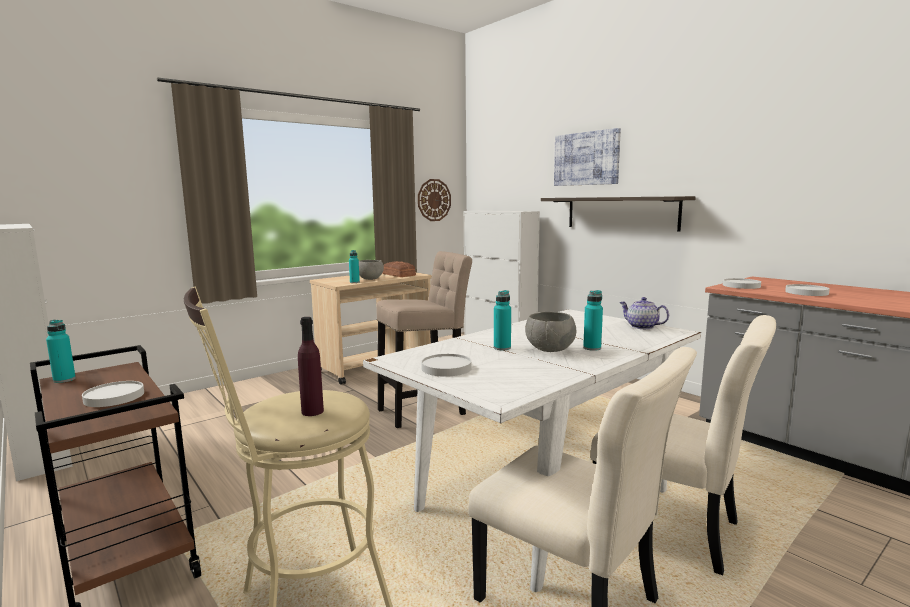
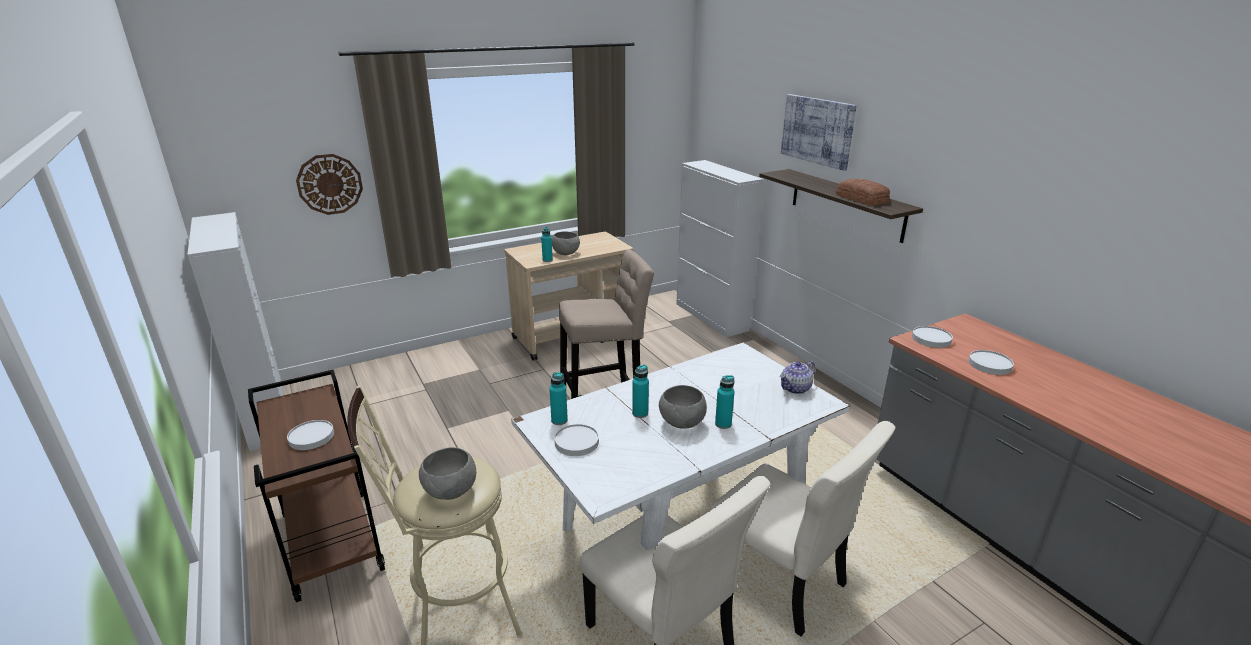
camera: 10 degrees right, 15 degrees up
turquoise bottle [46,320,76,383] -> turquoise bottle moved to [549,372,568,425]
purple bottle [298,317,324,416] -> grey bowl [419,447,476,500]
bread [383,261,416,277] -> bread moved to [836,179,890,206]
wall clock [418,179,451,221] -> wall clock moved to [296,154,363,215]
teapot [619,297,669,329] -> teapot turned 90 degrees counterclockwise [780,361,815,394]

